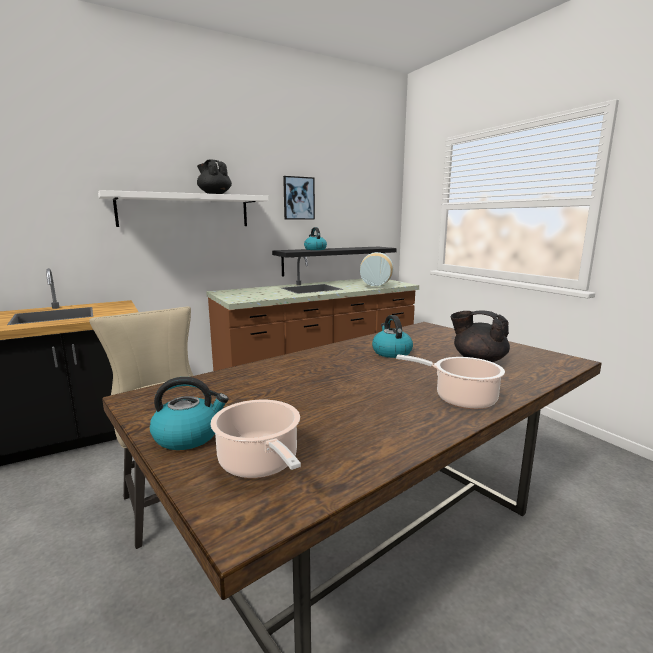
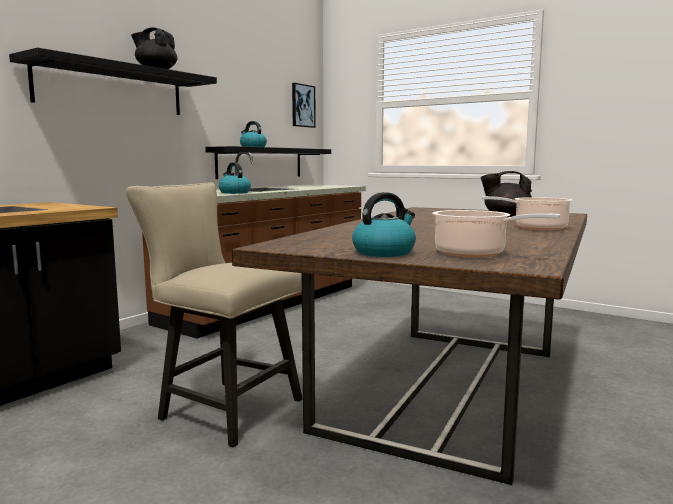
camera: 25 degrees left, 5 degrees down
white shelf [98,190,269,227] -> black shelf [9,47,217,115]
picture [283,176,315,220] -> picture moved to [292,83,316,128]
vase [360,252,393,286] -> none
kettle [372,315,413,358] -> kettle moved to [219,162,251,194]

